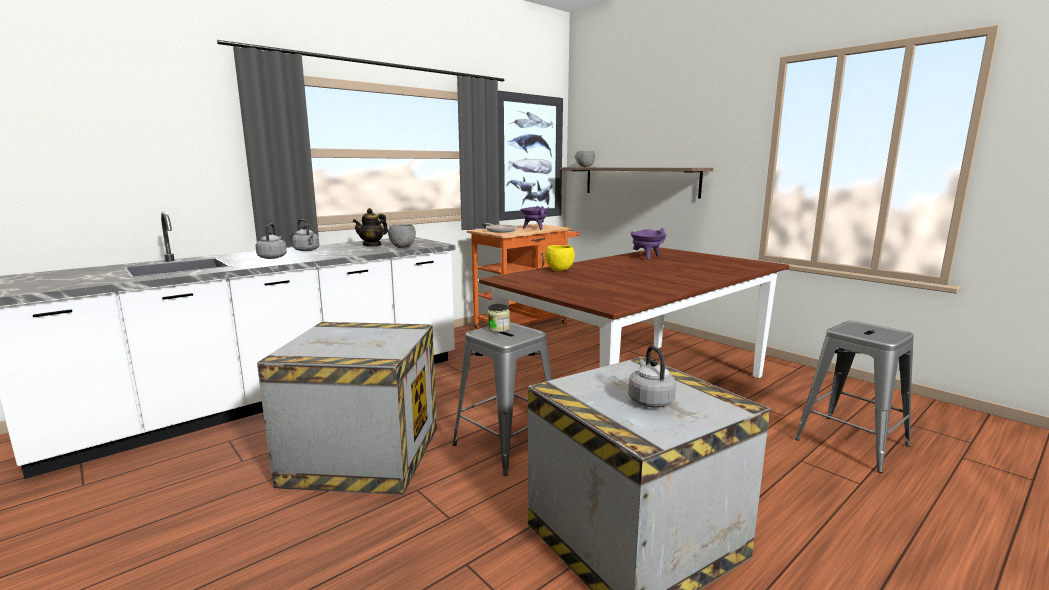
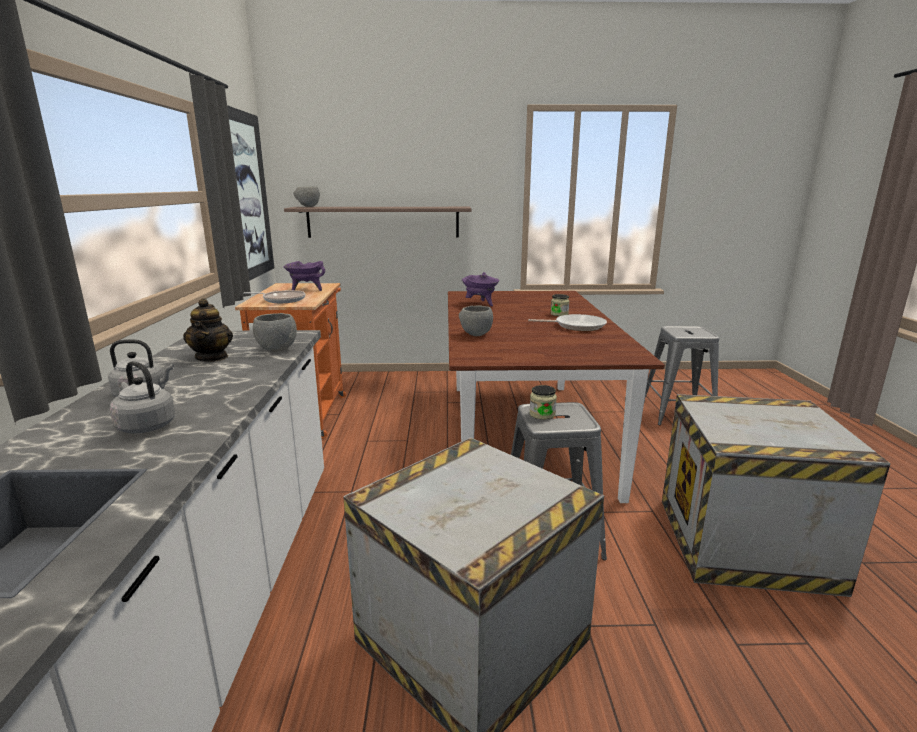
camera: 50 degrees left, 5 degrees up
yellow bowl [545,245,575,271] -> grey bowl [459,305,493,336]
grey kettle [628,346,676,408] -> none
none -> frying pan [528,314,607,331]
none -> jar [551,294,569,316]

